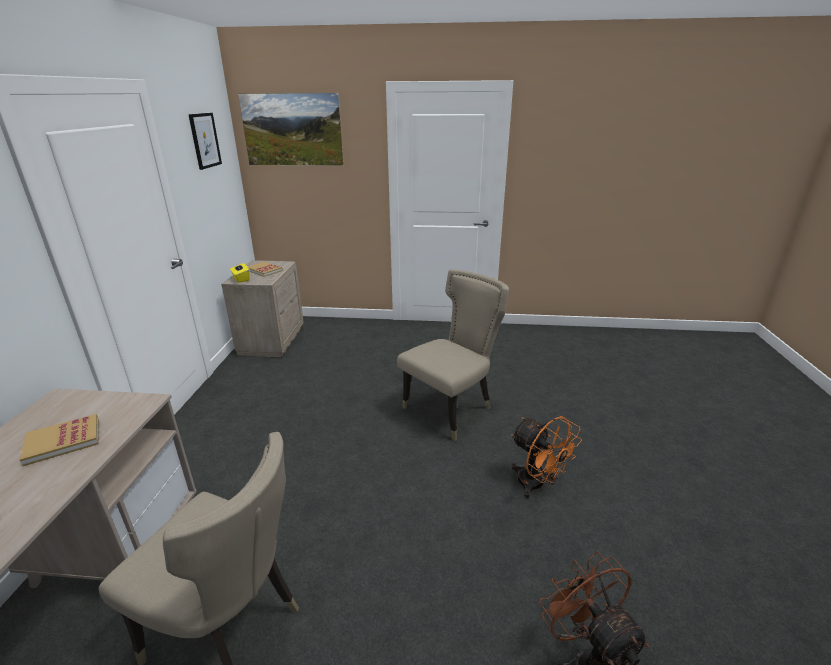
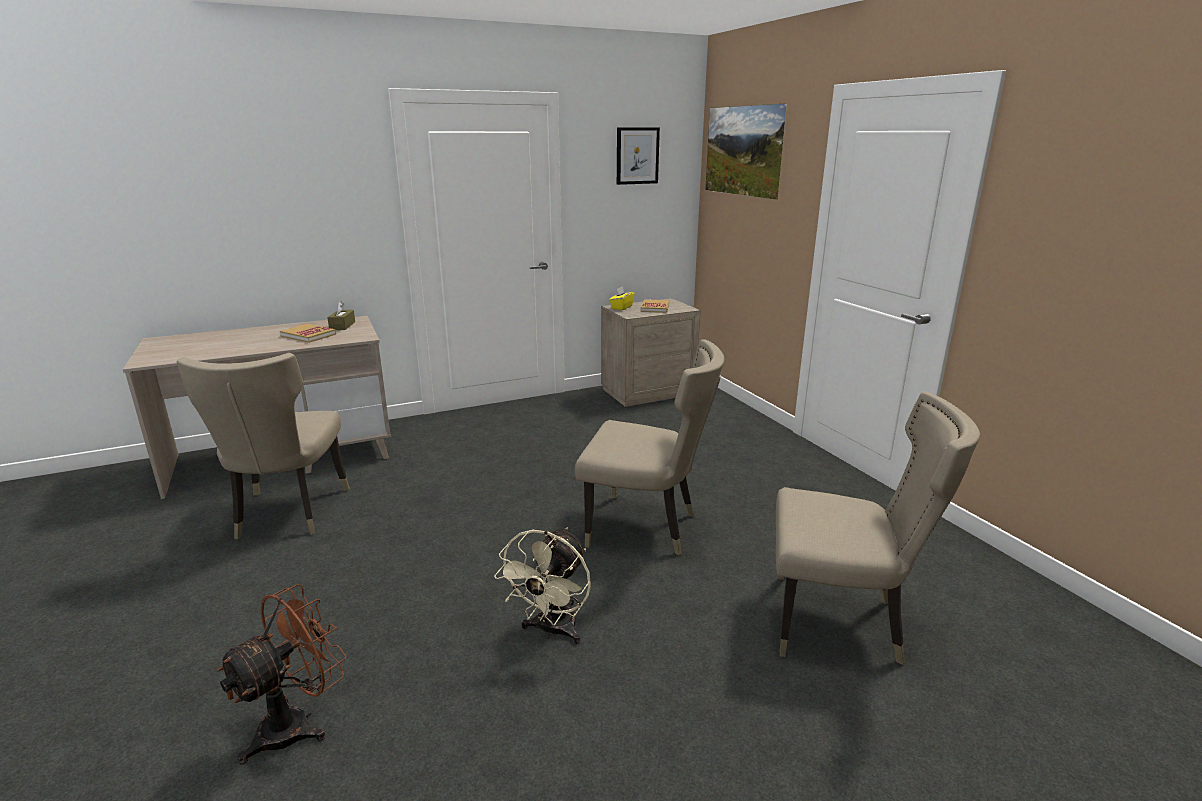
camera: 60 degrees right, 5 degrees down
orange fan [511,416,582,499] -> beige fan [494,528,591,644]
none -> brown tissue box [327,301,355,330]
none -> beige chair [776,392,980,665]

